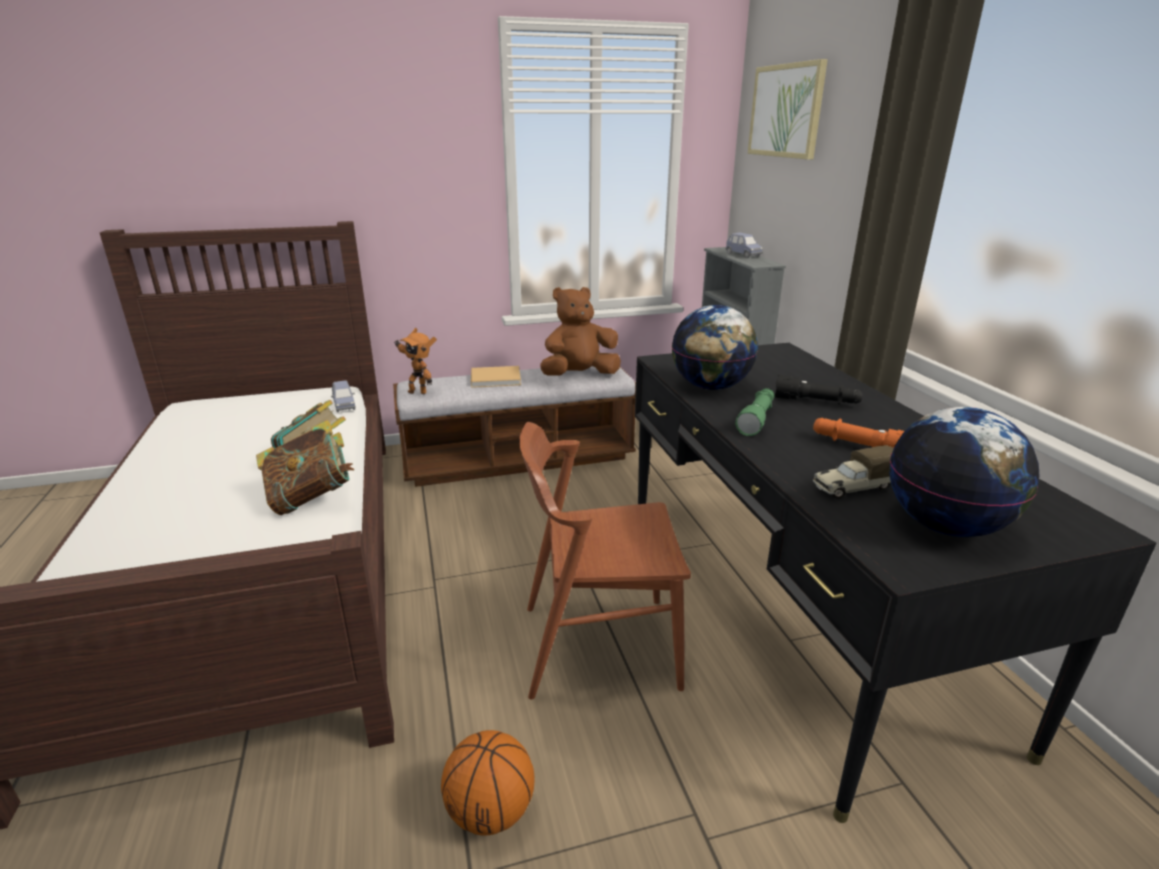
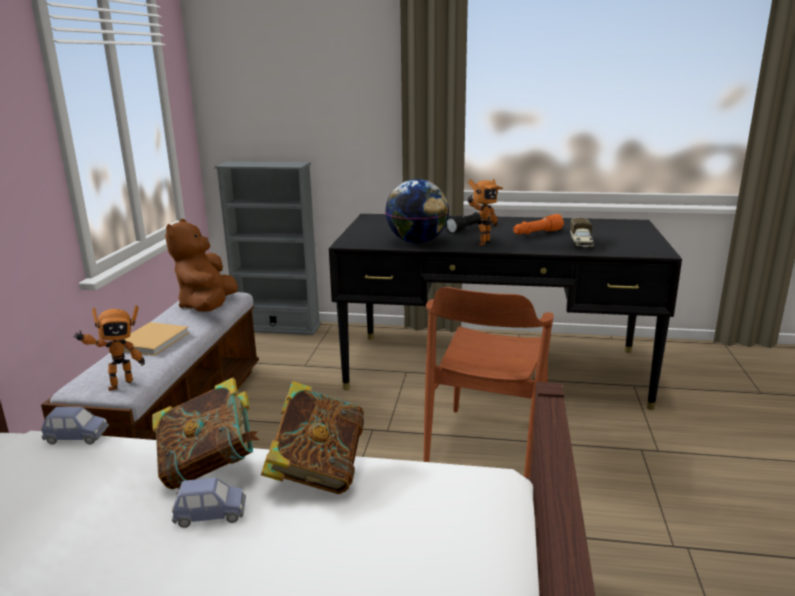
camera: 65 degrees left, 5 degrees down
basketball [441,730,535,835] -> none
blue toy car [725,233,763,258] -> blue toy car moved to [172,478,246,528]
green flashlight [735,388,774,436] -> toy robot [468,179,503,246]
picture [748,59,828,159] -> none
globe [889,407,1040,537] -> none

